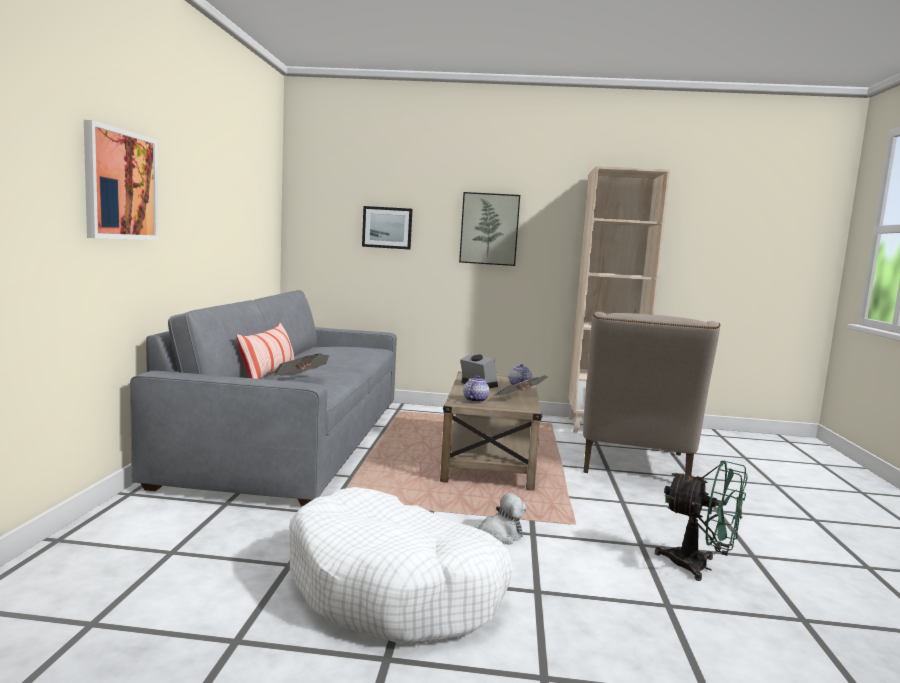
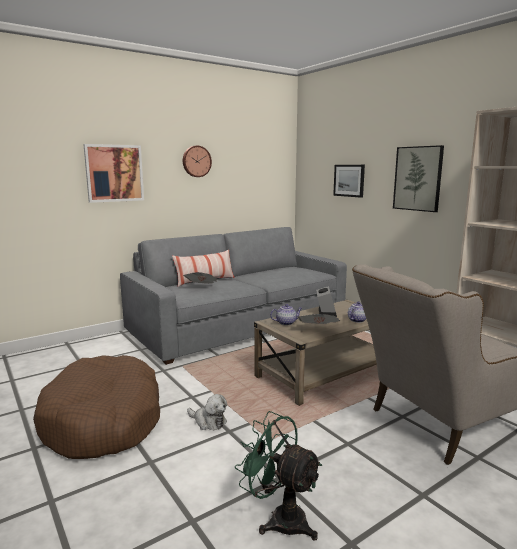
camera: 50 degrees right, 5 degrees up
white dog bed [289,487,513,644] -> brown dog bed [33,355,160,459]
green fan [655,461,748,581] -> green fan turned 135 degrees clockwise [235,411,322,541]
none -> wall clock [183,146,212,177]

